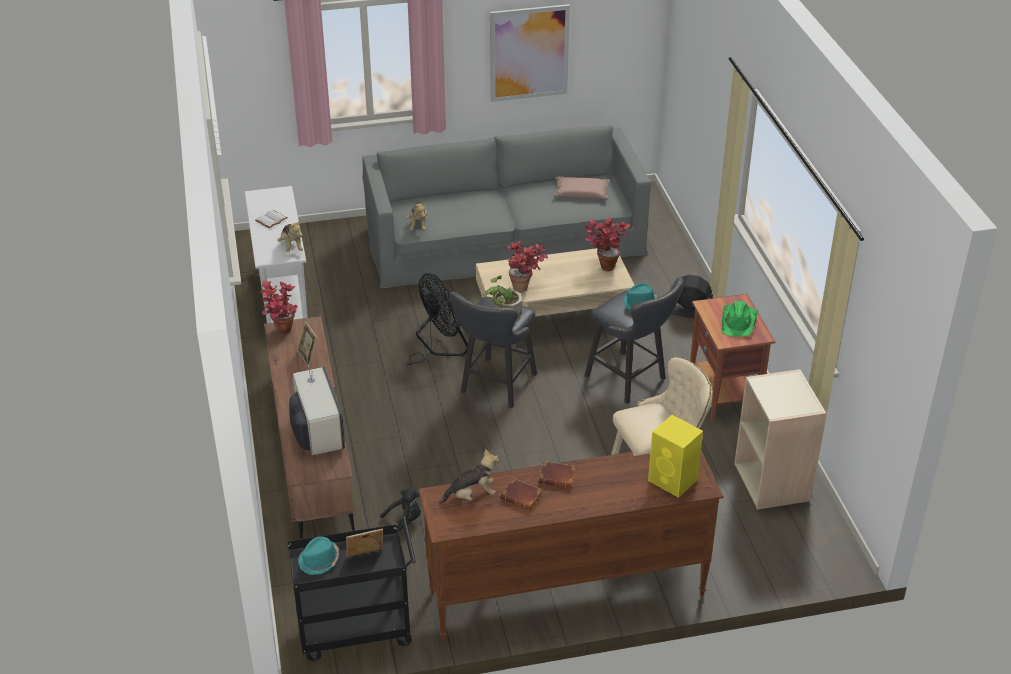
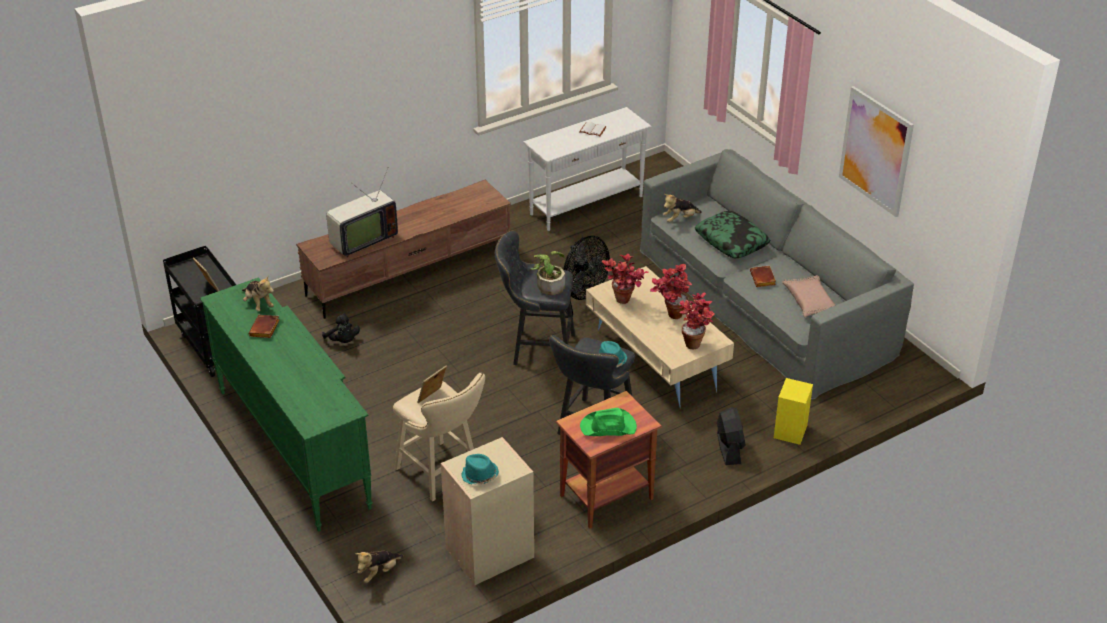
camera: 70 degrees right, 0 degrees up
potted plant [260,280,298,334] -> potted plant moved to [650,264,692,319]
plush toy [277,219,303,252] -> plush toy moved to [355,551,403,583]
picture frame [297,321,317,368] -> picture frame moved to [417,366,447,403]
turquoise hat [298,537,339,575] -> turquoise hat moved to [461,454,499,485]
brown cabinet [419,450,724,641] -> green cabinet [200,277,373,532]
brown book [538,461,577,488] -> brown book moved to [750,266,776,287]
yellow speaker [648,415,703,498] -> yellow speaker moved to [774,378,813,445]
none -> pillow [695,211,770,258]

